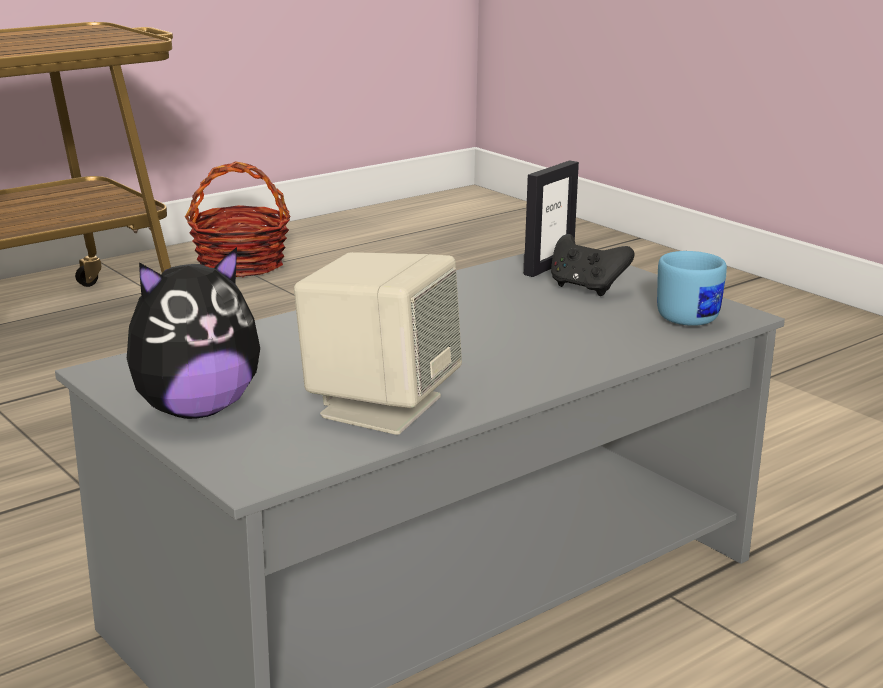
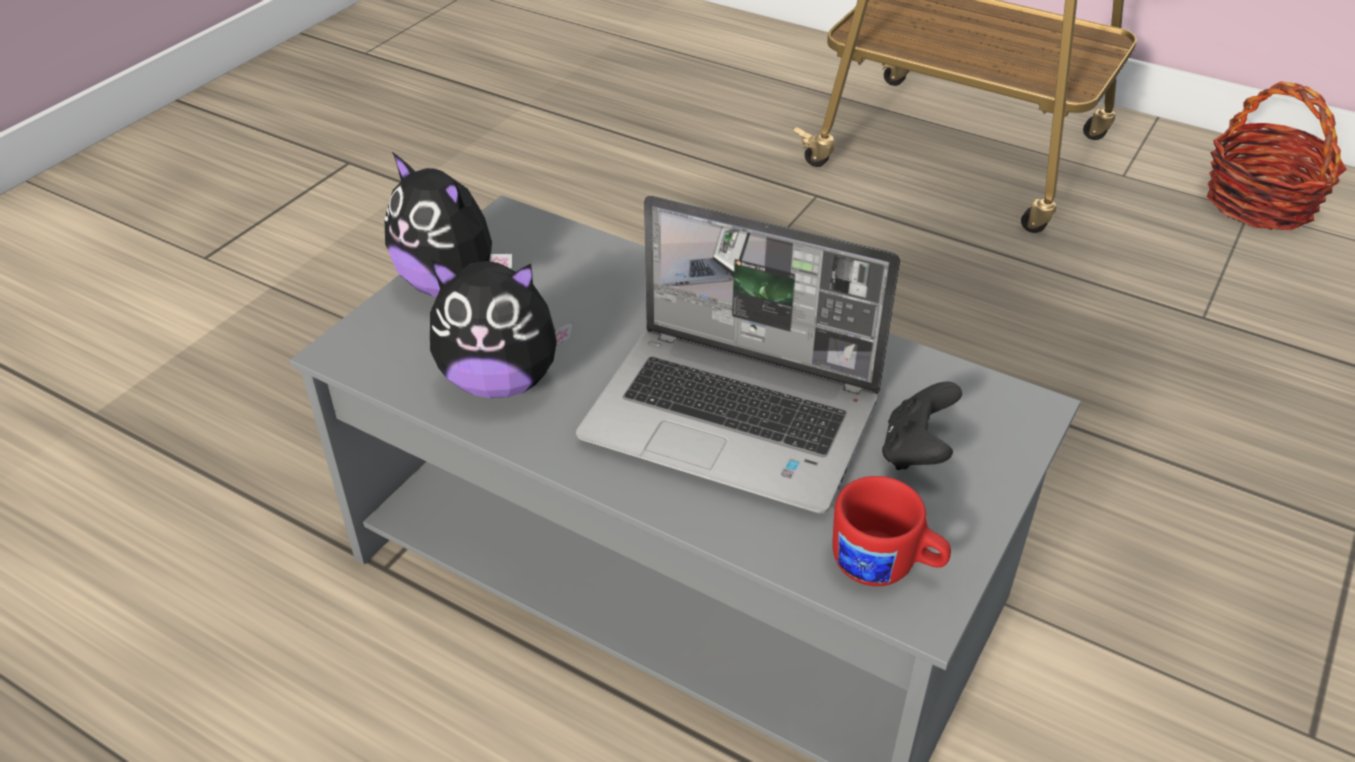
camera: 70 degrees right, 20 degrees up
beige speaker [294,252,462,435] -> plush toy [430,260,572,398]
picture frame [523,160,579,277] -> none
blue mug [657,251,727,326] -> red mug [833,476,951,586]
none -> laptop [576,195,900,514]

